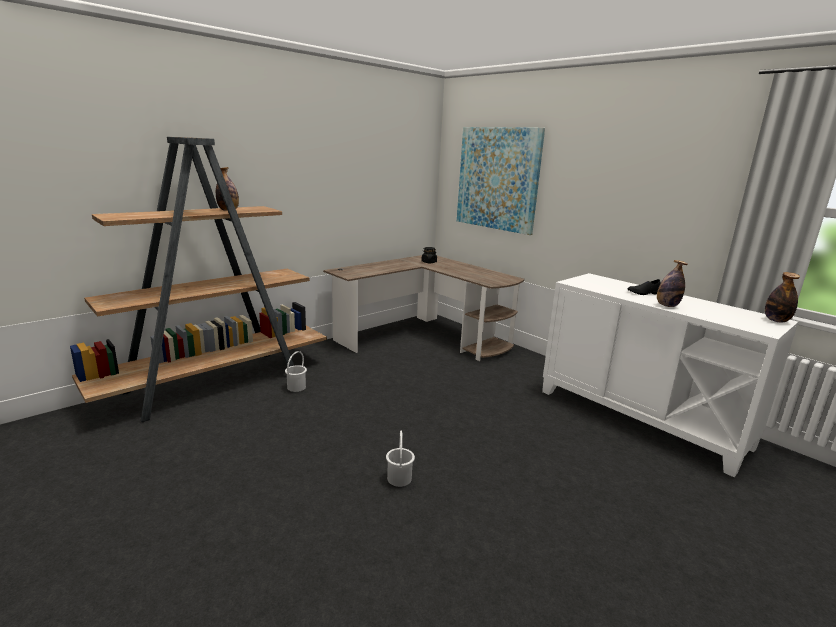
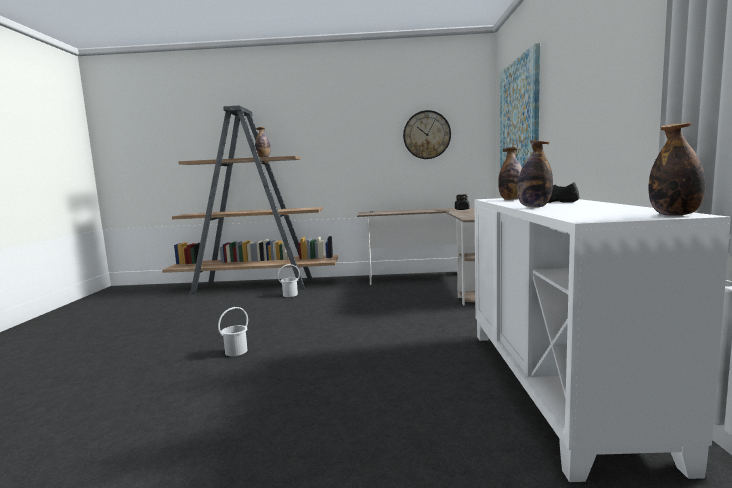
camera: 45 degrees right, 10 degrees down
none -> wall clock [403,110,451,159]
none -> bottle [498,147,522,200]

